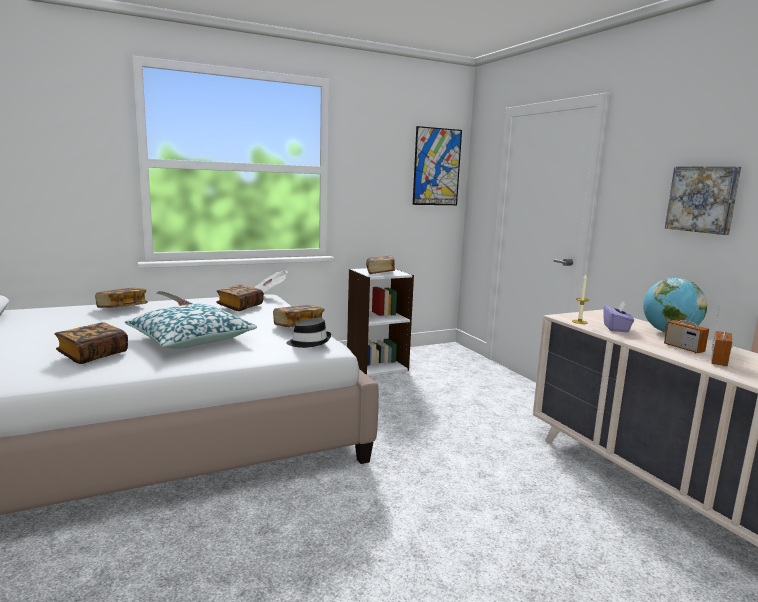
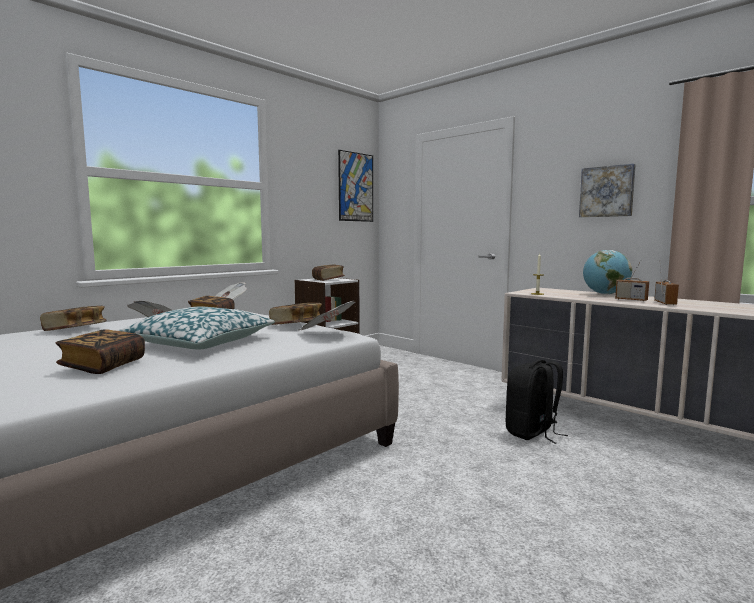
camera: 20 degrees left, 5 degrees down
black hat [286,318,331,348] -> newspaper [299,300,355,330]
purple tissue box [603,301,634,332] -> none
none -> black backpack [506,360,568,444]

